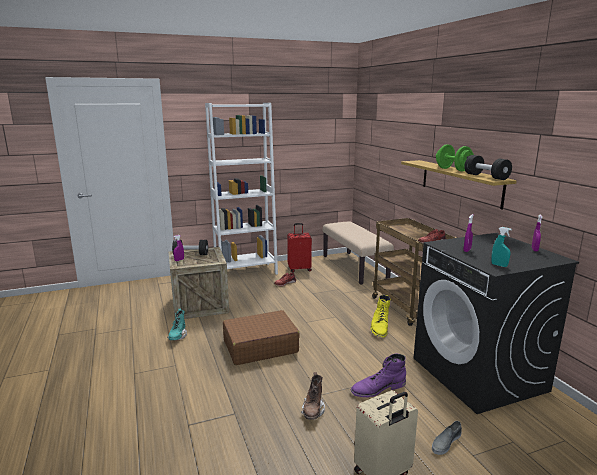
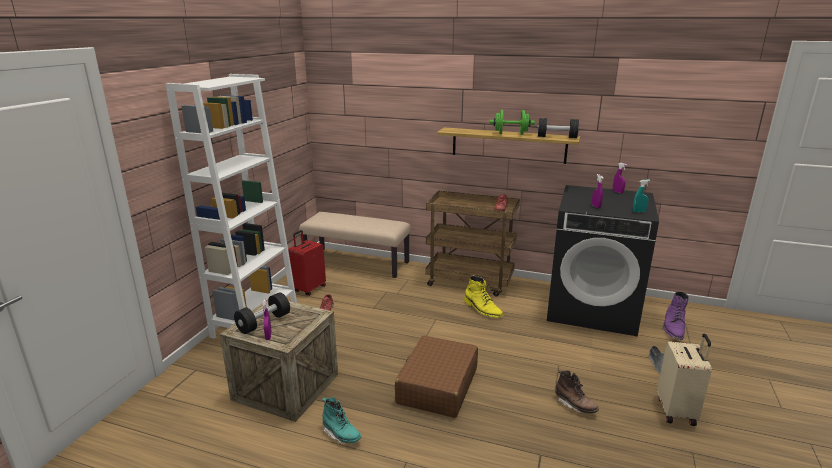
camera: 50 degrees left, 5 degrees up
purple boot [351,353,406,397] -> purple boot moved to [663,291,689,340]

